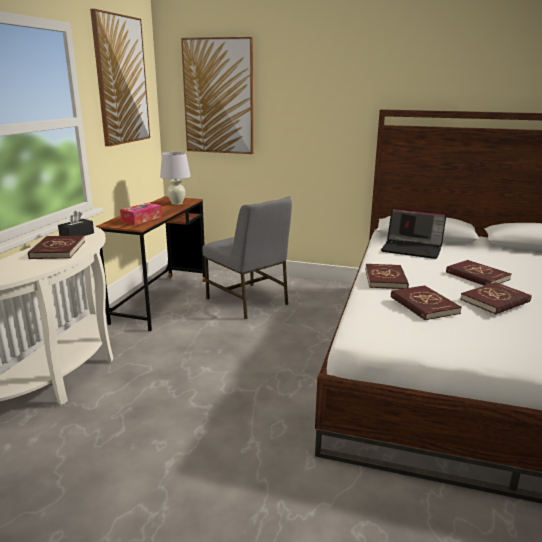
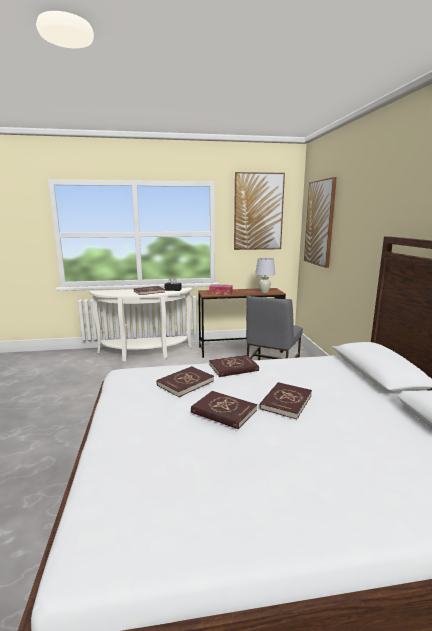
camera: 65 degrees right, 5 degrees down
laptop [381,208,447,259] -> none

